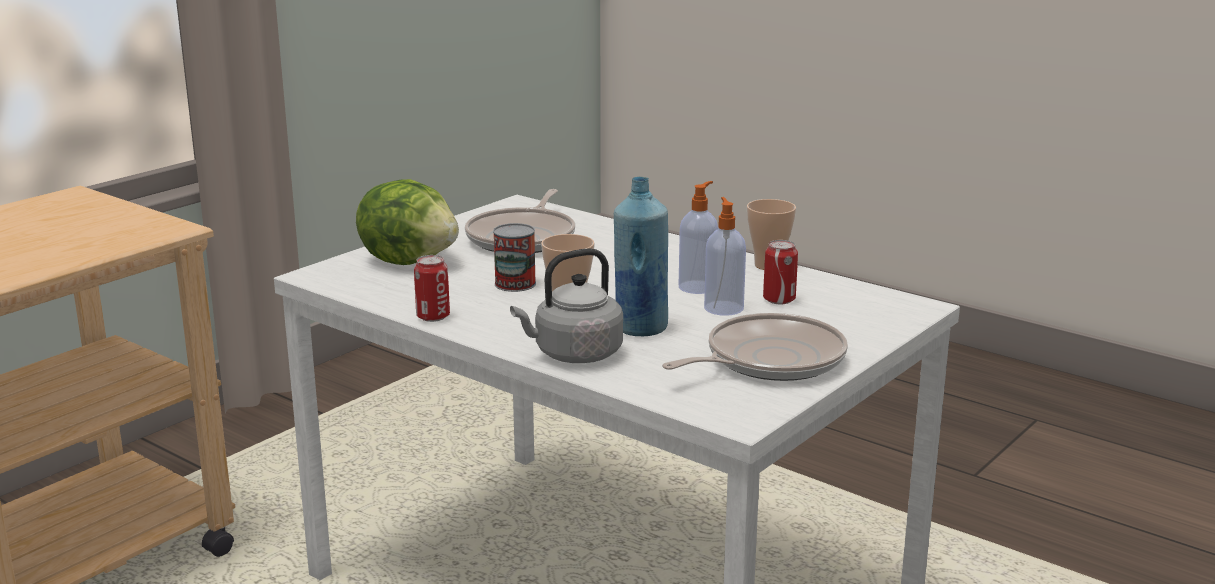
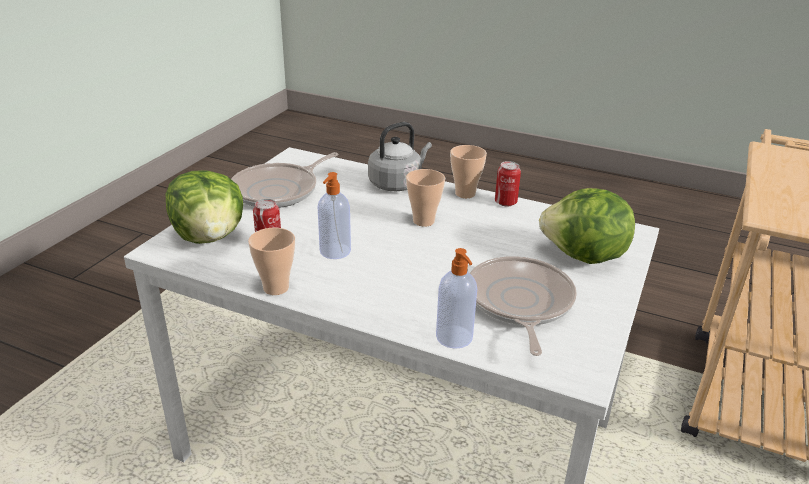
camera: 165 degrees right, 10 degrees up
can [493,223,536,292] -> none
blue bottle [614,177,668,336] -> none
soap dispenser [704,197,746,316] -> soap dispenser moved to [436,248,477,349]
none -> lettuce [166,170,243,244]
none -> cup [450,145,487,198]

